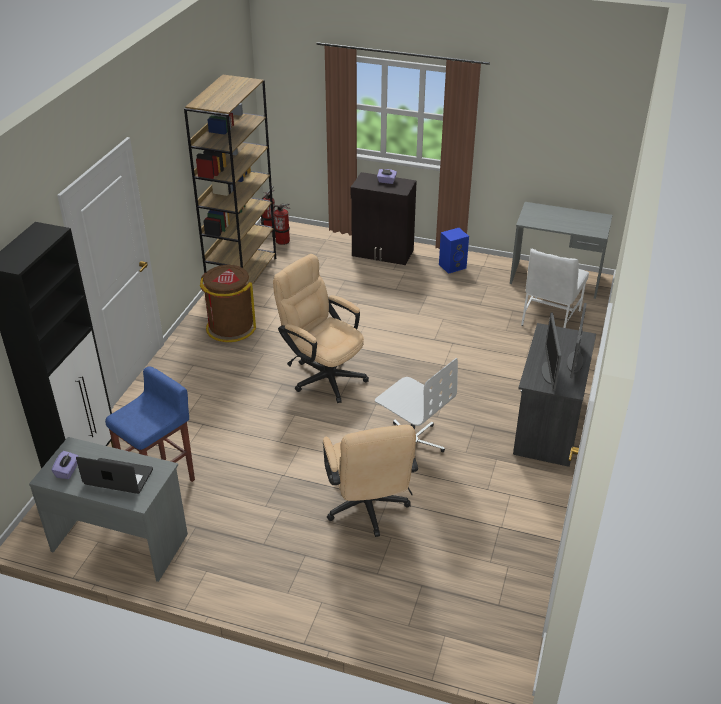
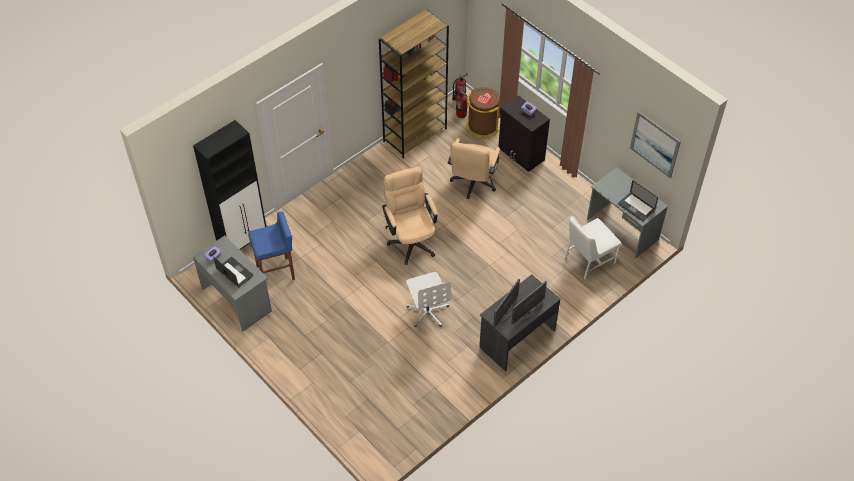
camera: 30 degrees right, 15 degrees up
brown trash can [200,265,256,342] -> brown trash can moved to [466,87,500,138]
beige office chair [323,425,418,537] -> beige office chair moved to [448,138,500,199]
blue speaker [439,228,469,274] -> none
none -> laptop [618,180,658,221]
none -> picture [630,111,681,178]

